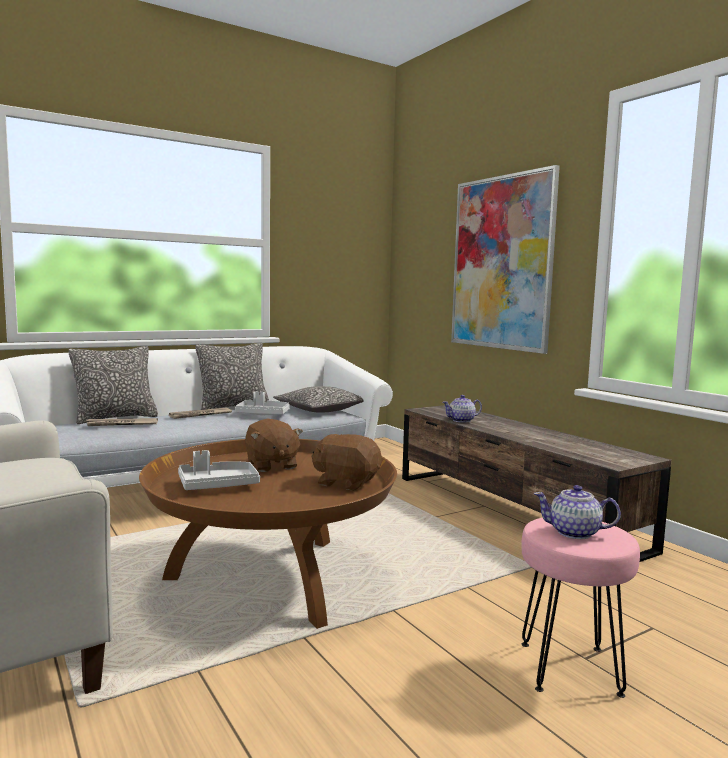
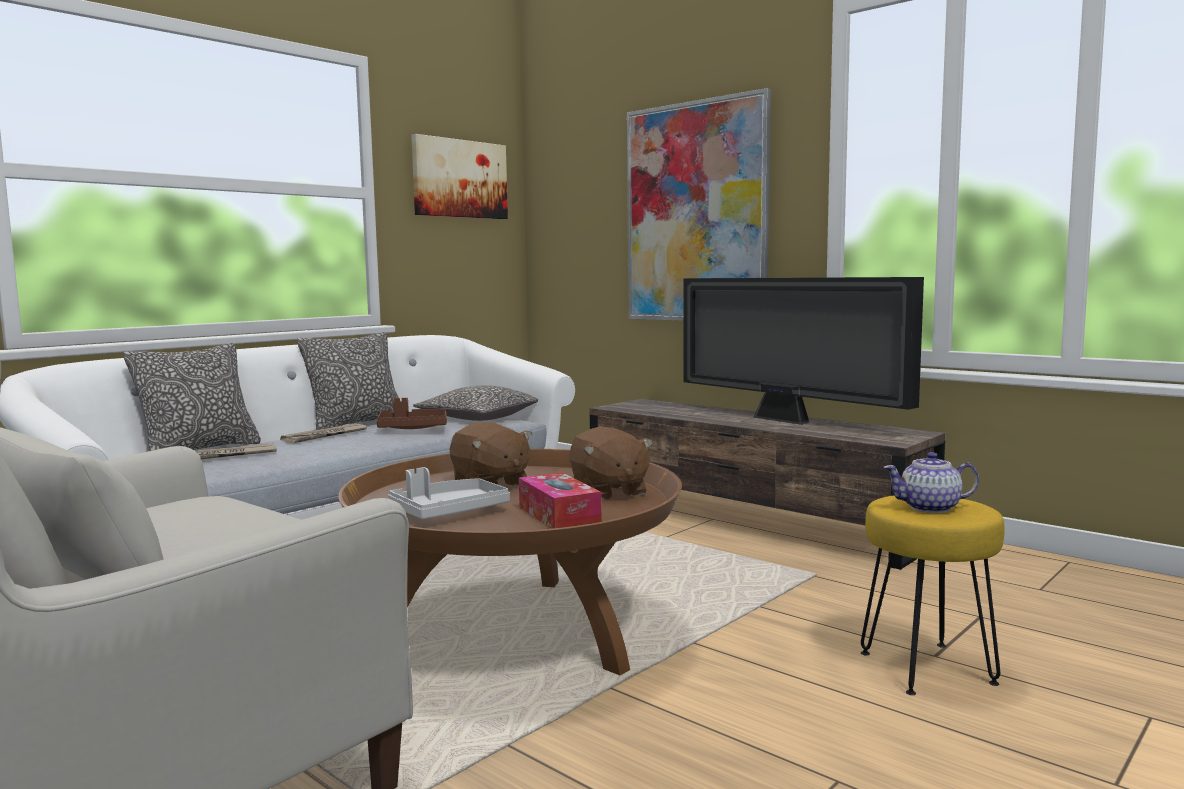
camera: 15 degrees left, 0 degrees up
grey tray [235,392,290,415] -> brown tray [377,398,447,429]
brown plush toy [311,434,382,491] -> brown plush toy turned 120 degrees counterclockwise [570,427,653,501]
teapot [442,395,482,423] -> none
pink stool [521,518,640,698] -> yellow stool [861,495,1005,695]
none -> picture [411,134,508,219]
none -> tissue box [519,472,602,529]
none -> television [683,277,924,425]

